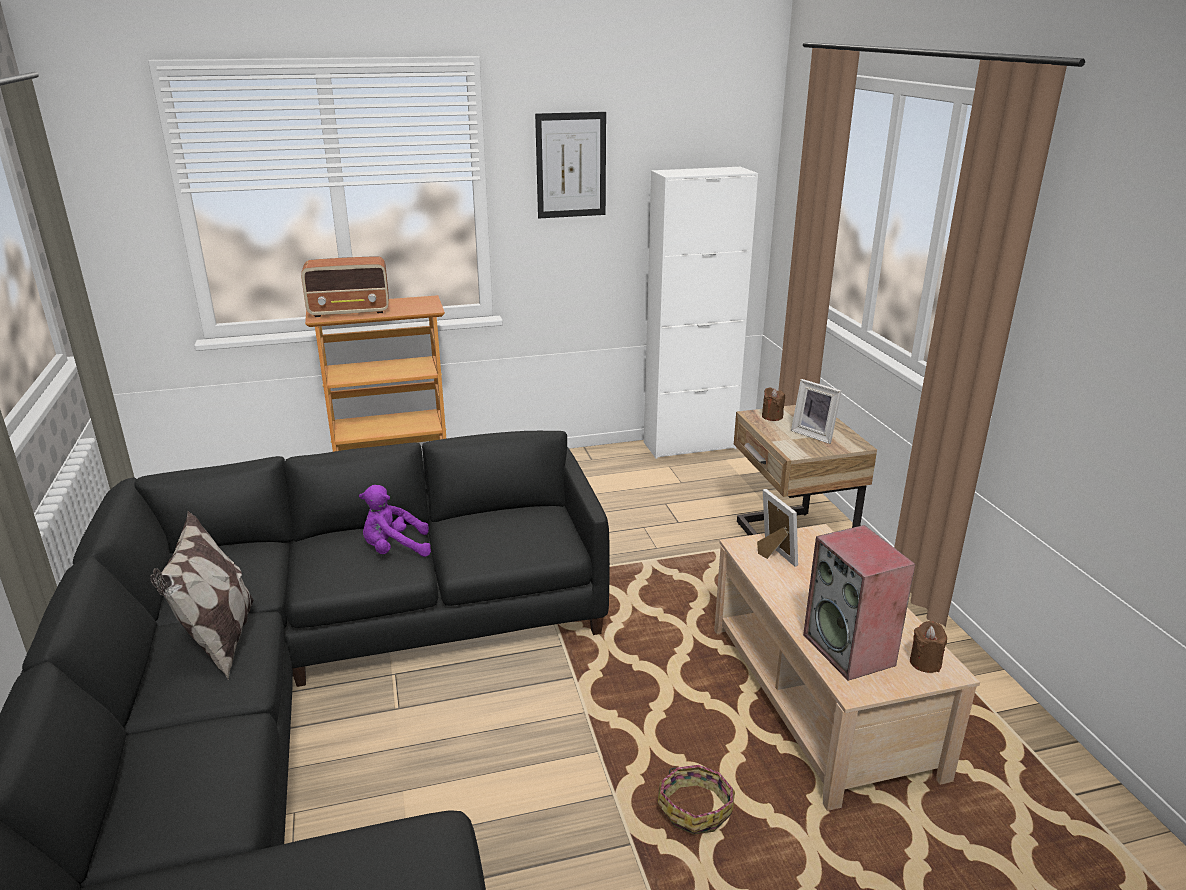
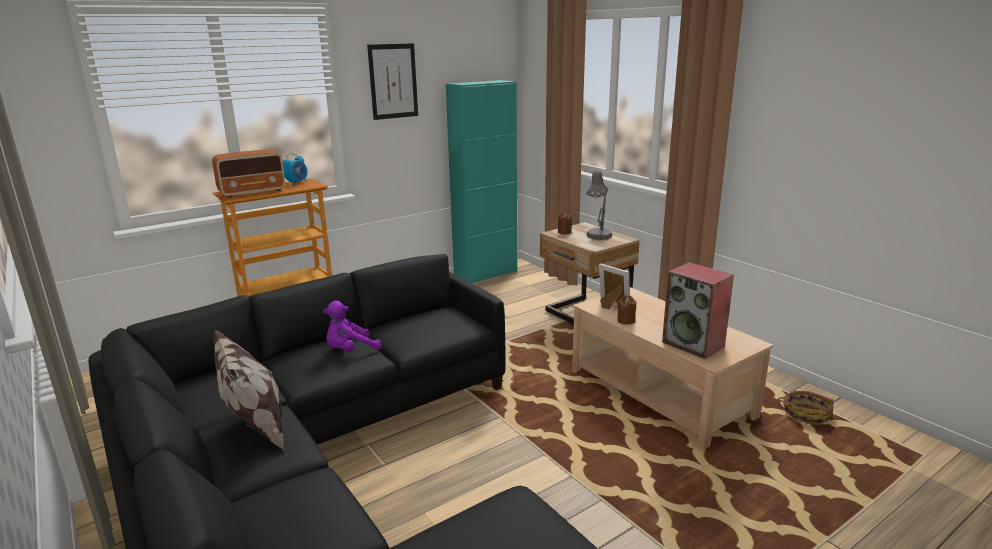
camera: 20 degrees left, 5 degrees down
white cabinet [644,167,758,459] -> turquoise cabinet [446,80,517,283]
basket [657,765,735,834] -> basket moved to [778,391,834,424]
picture frame [791,379,842,444] -> grey table lamp [586,170,612,240]
brown candle [910,621,947,673] -> brown candle moved to [617,295,636,325]
none -> alarm clock [283,153,308,185]

